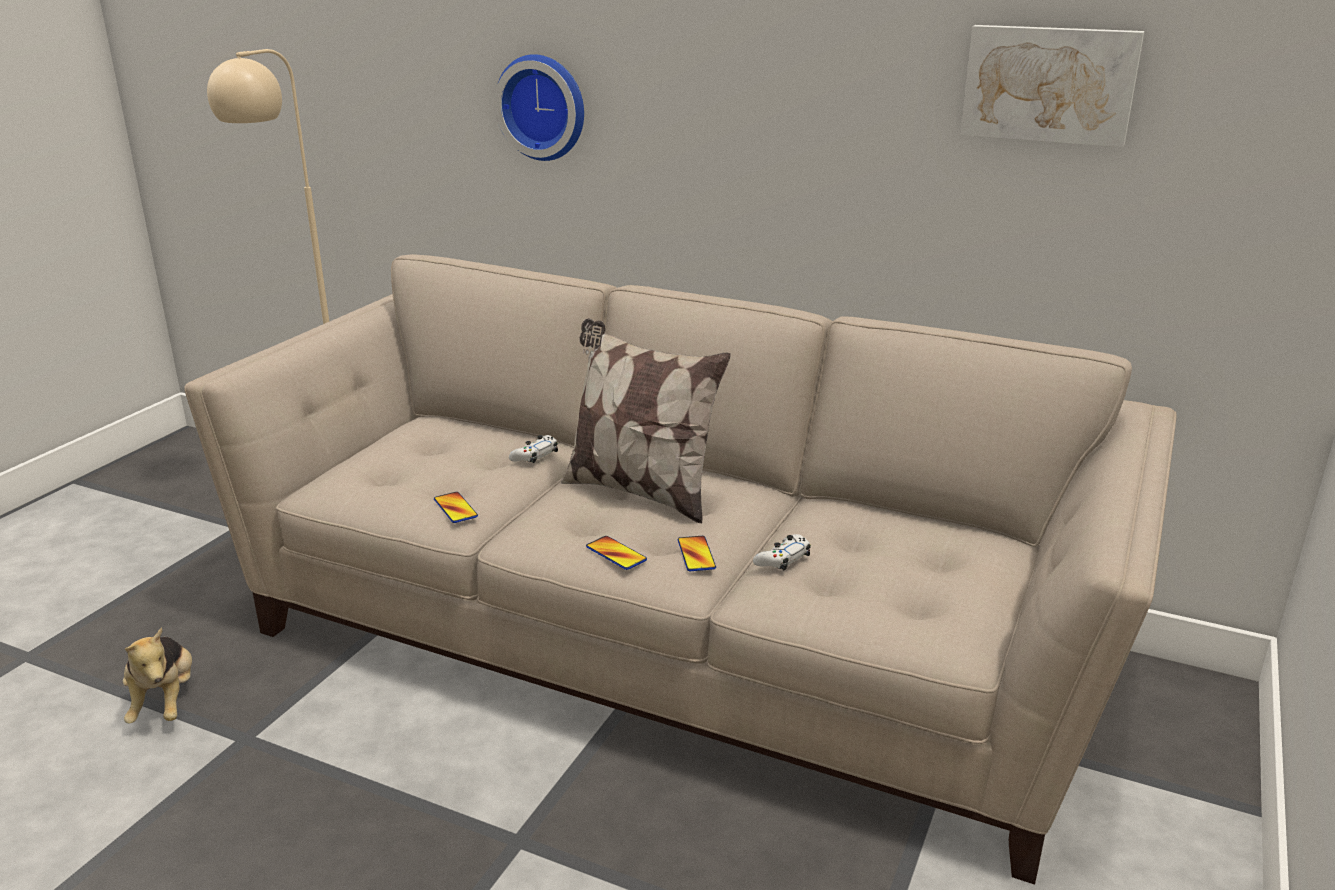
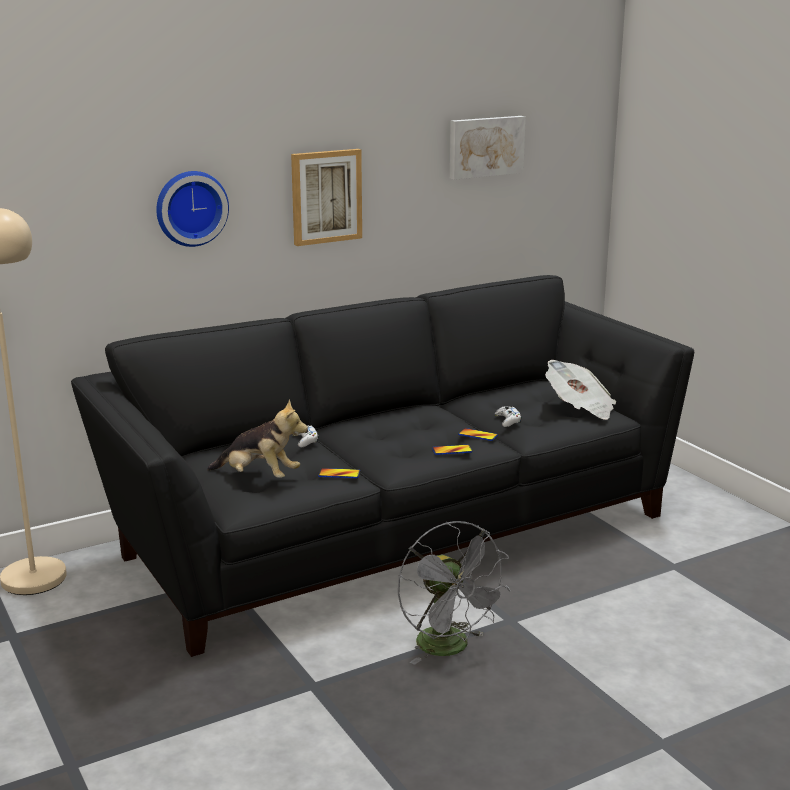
camera: 55 degrees left, 5 degrees down
plush toy [123,627,192,724] -> plush toy moved to [207,400,308,478]
beige sofa [185,254,1177,885] -> black sofa [71,275,694,657]
pillow [561,318,731,523] -> none
none -> picture [291,149,362,246]
none -> grey fan [398,521,511,665]
none -> newspaper [545,360,616,420]

